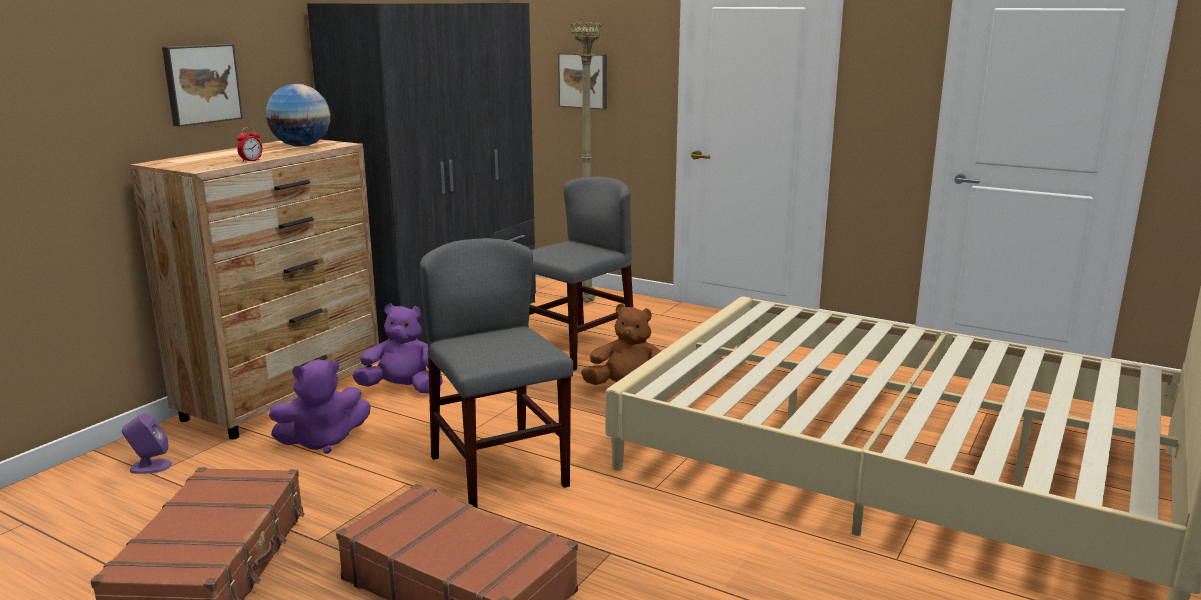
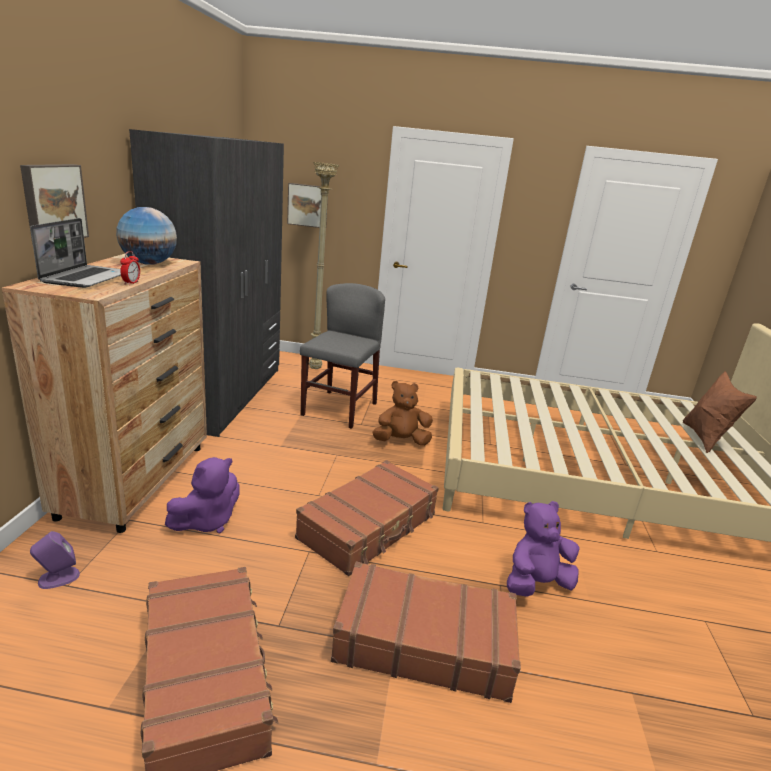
camera: 25 degrees left, 5 degrees up
purple plush toy [352,304,443,394] -> purple plush toy moved to [507,501,580,597]
grey chair [420,238,573,508] -> brown suitcase [295,460,439,576]
none -> laptop [30,218,121,288]
none -> brown pillow [683,371,757,453]

